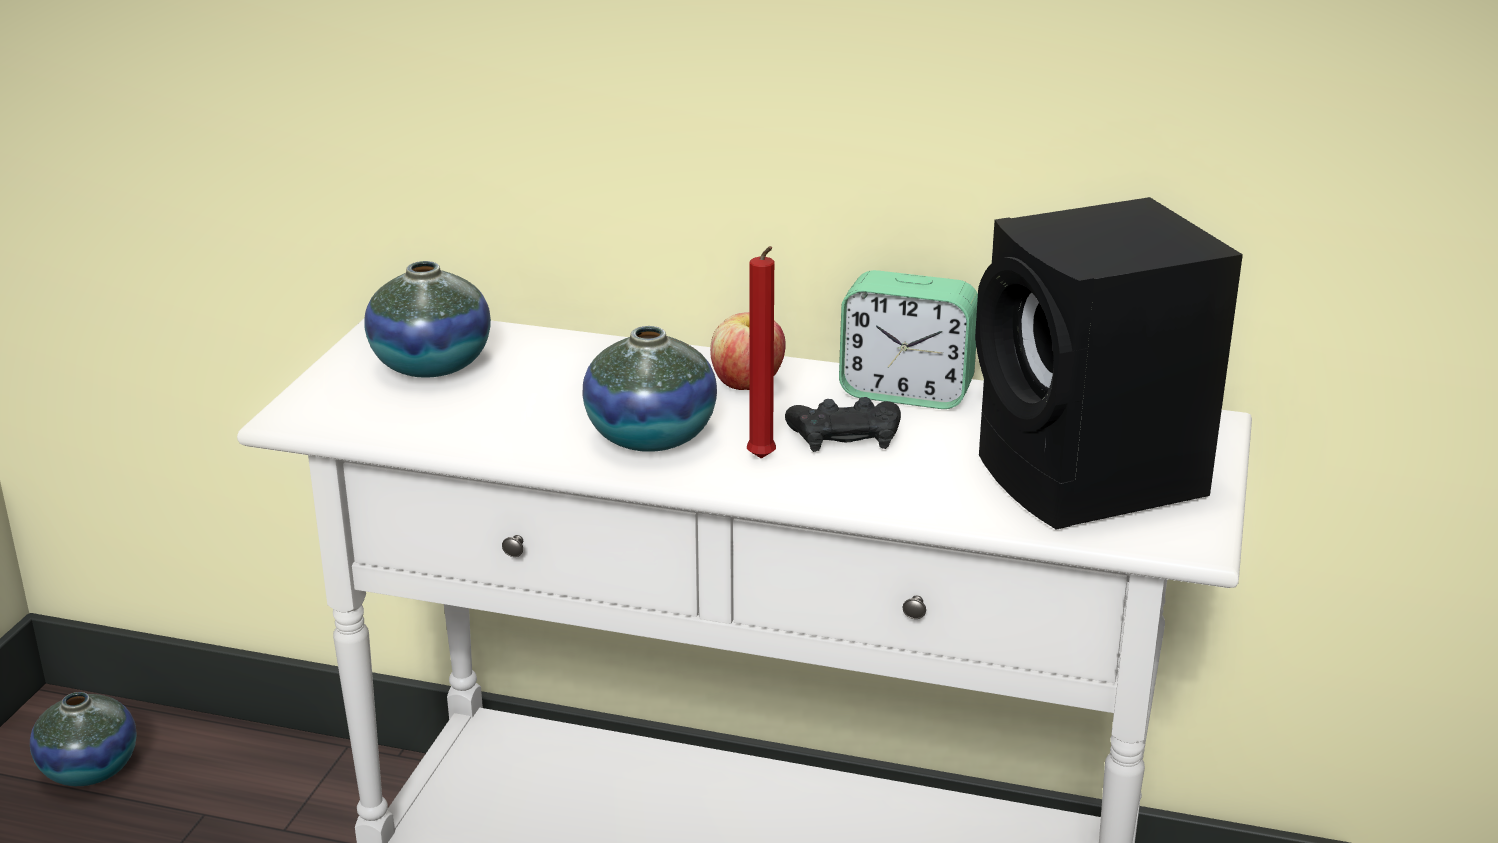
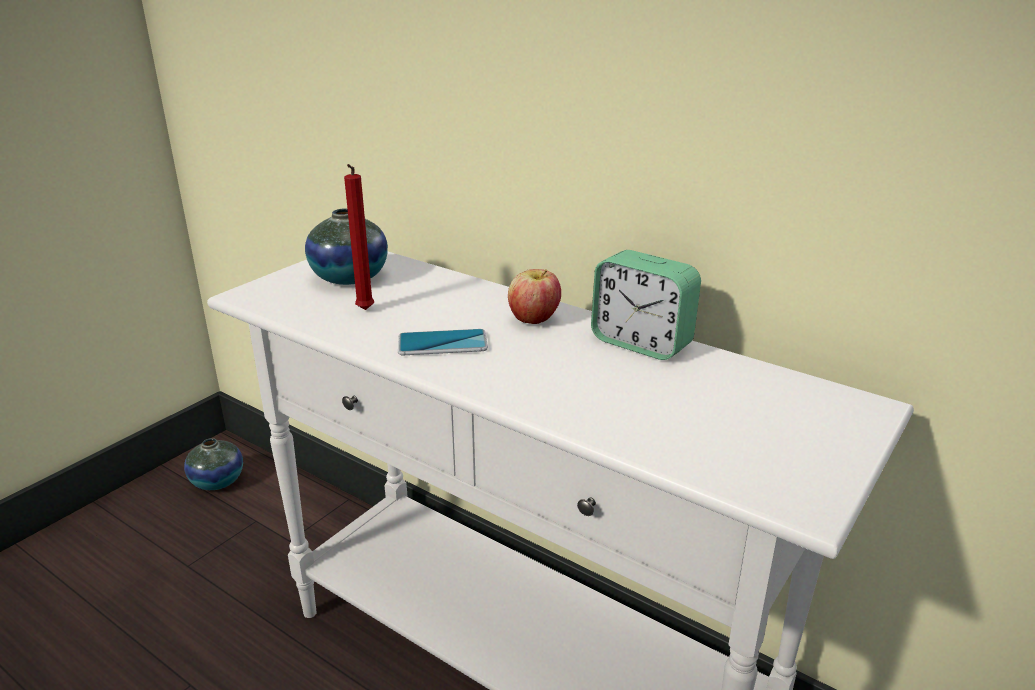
camera: 20 degrees right, 0 degrees up
vase [582,326,717,452] -> phone [398,329,488,355]
red candle [747,246,776,459] -> red candle moved to [344,164,374,310]
black game controller [785,397,901,452] -> none
black speaker [975,197,1243,530] -> none

